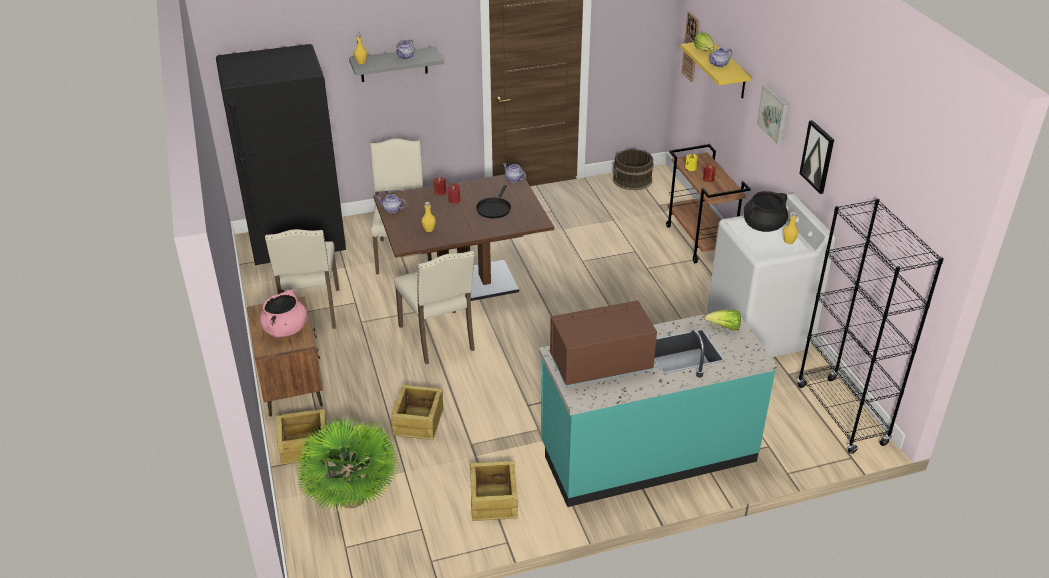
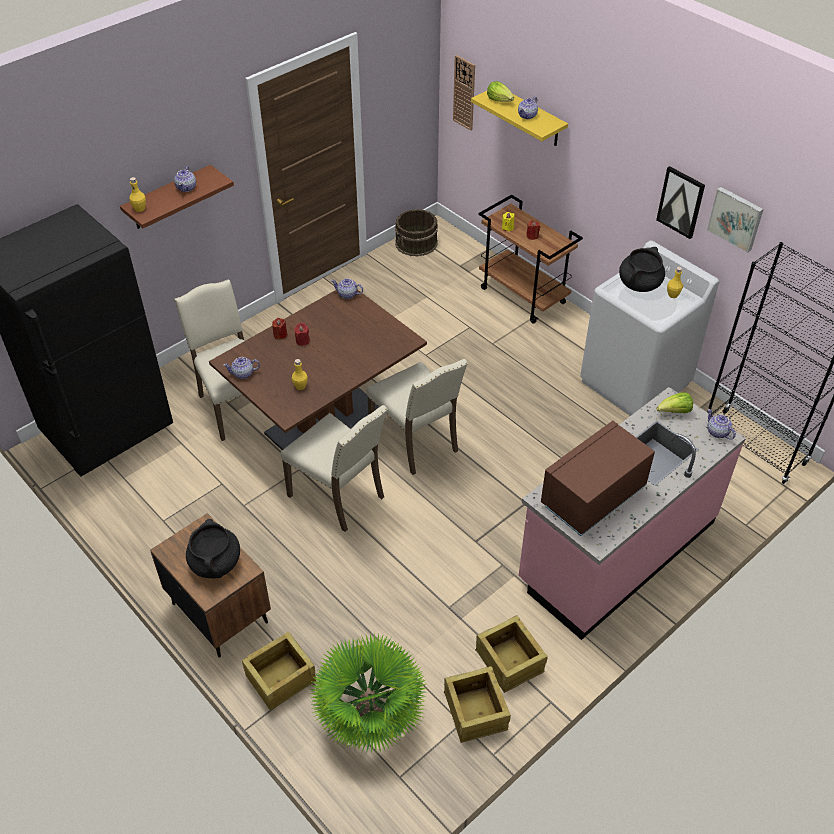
camera: 25 degrees left, 10 degrees up
pink cooking pot [260,290,307,337] -> black cooking pot [186,519,240,579]
beige chair [265,229,339,329] -> beige chair moved to [366,359,468,475]
grey shelf [349,47,444,82] -> brown shelf [120,165,234,229]
crate [391,384,443,440] -> crate moved to [444,666,511,743]
black frying pan [476,185,511,218] -> none
turquoise counter [539,308,778,507] -> pink counter [519,387,746,640]
picture [757,85,789,144] -> picture moved to [707,187,763,253]
none -> teapot [707,409,736,440]

